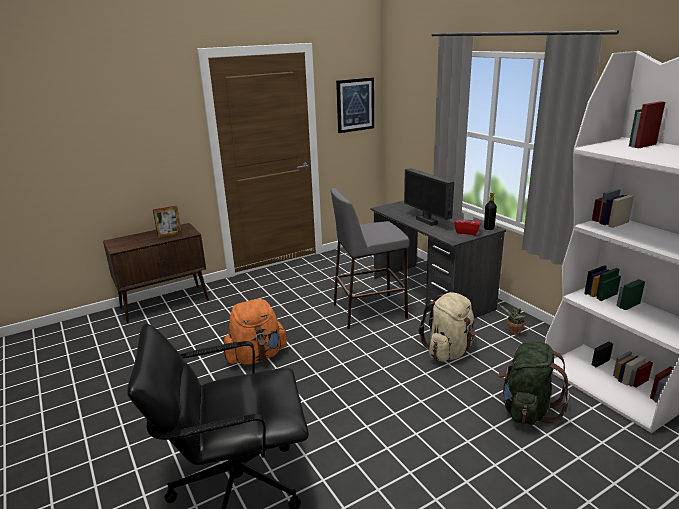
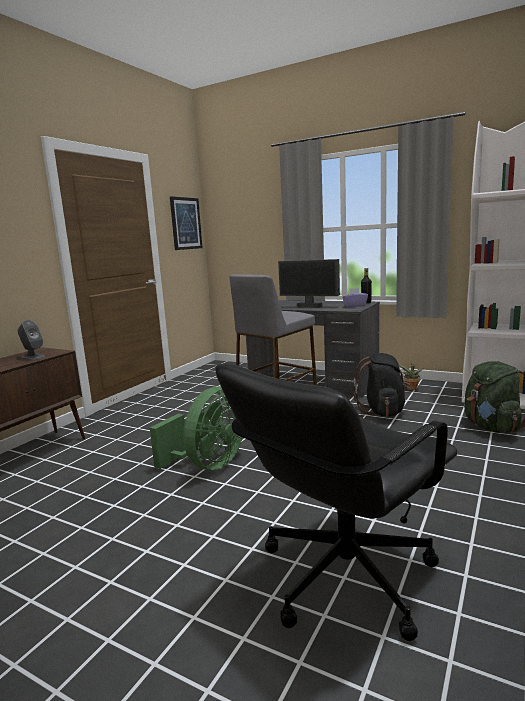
camera: 30 degrees left, 10 degrees down
picture frame [153,206,182,238] -> grey speaker [18,320,45,360]
orange backpack [224,299,287,365] -> green fan [150,386,243,470]
beige backpack [419,292,476,362] -> black backpack [354,353,410,417]
red tissue box [454,213,481,235] -> purple tissue box [342,288,368,307]

